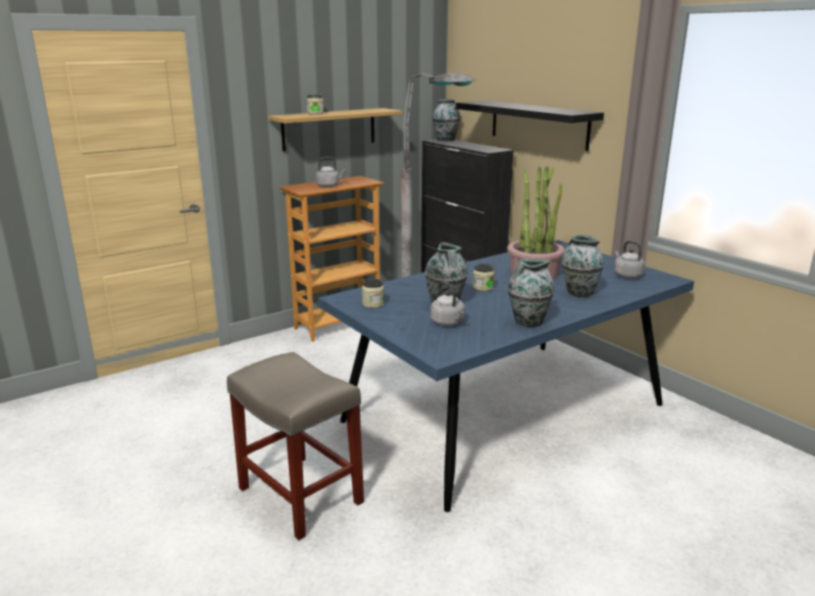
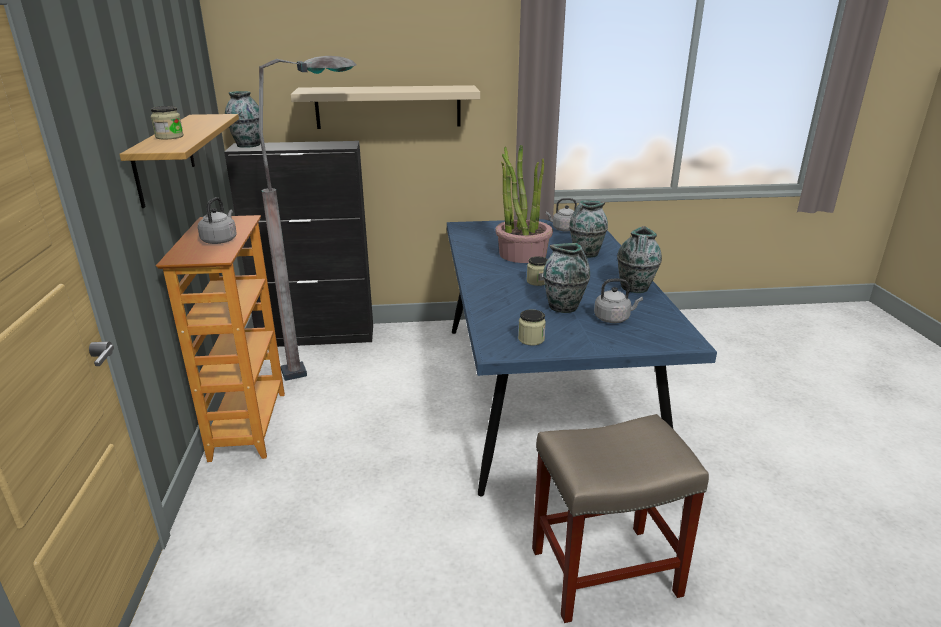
camera: 60 degrees left, 5 degrees up
black shelf [456,101,604,151] -> beige shelf [291,85,480,129]

